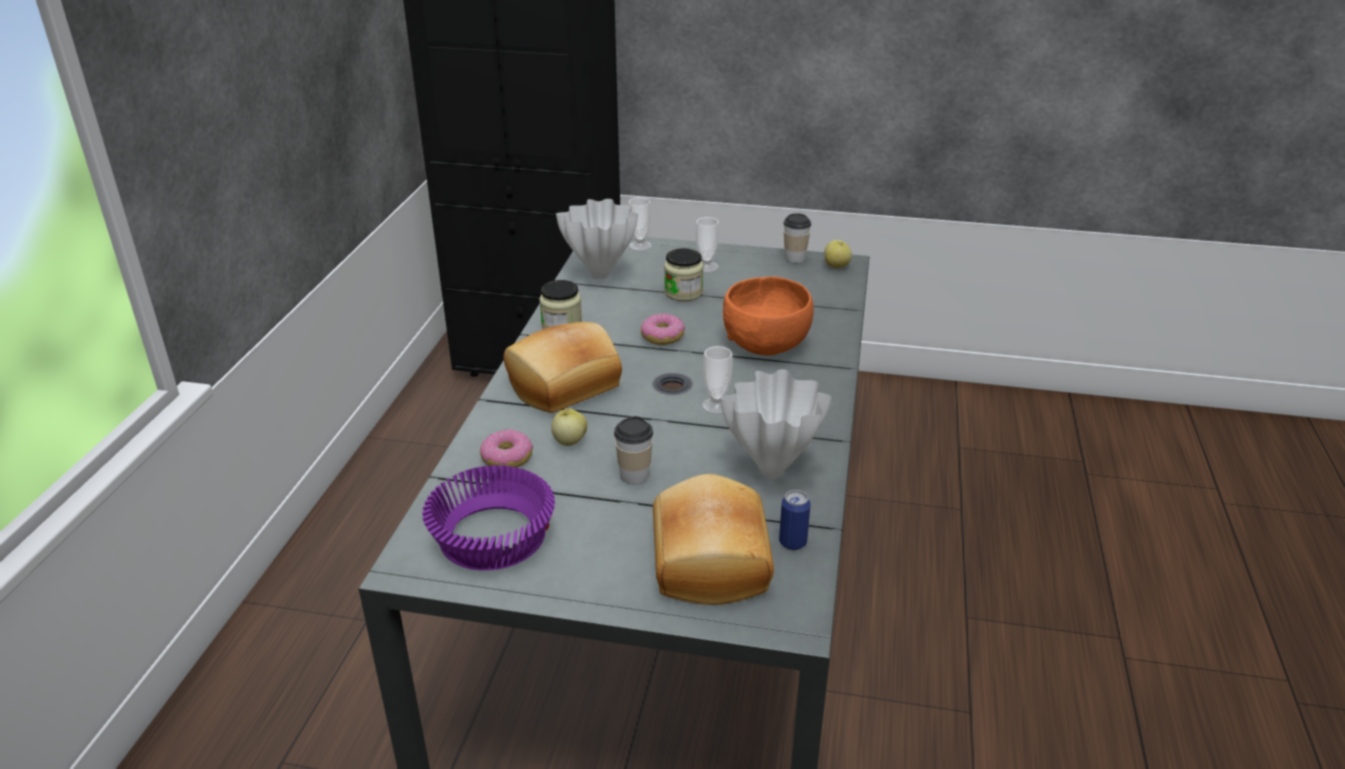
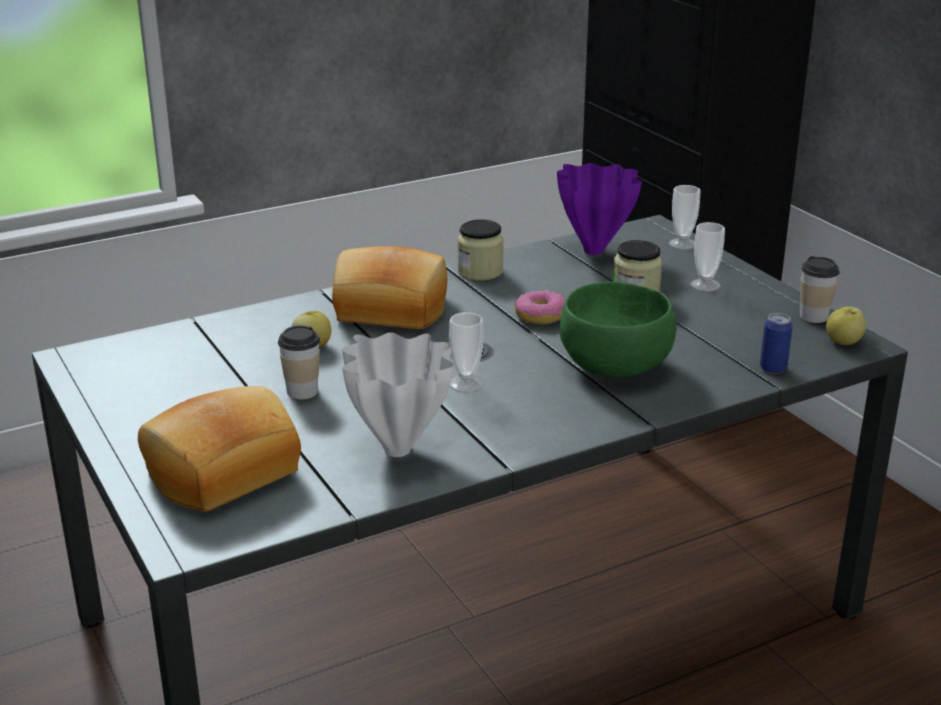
camera: 50 degrees right, 5 degrees down
purple bowl [422,465,555,571] -> none
donut [480,429,533,468] -> none
white vase [556,199,638,280] -> purple vase [557,163,642,255]
orange bowl [723,276,814,356] -> green bowl [560,281,677,377]
can [779,490,811,550] -> can moved to [760,313,793,374]

